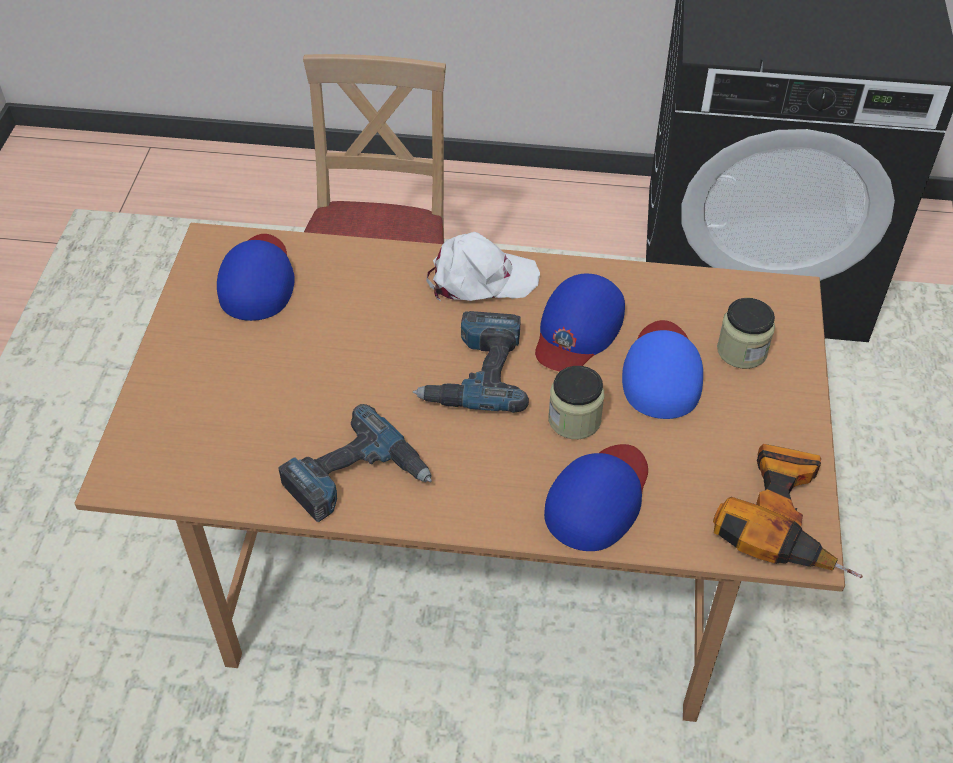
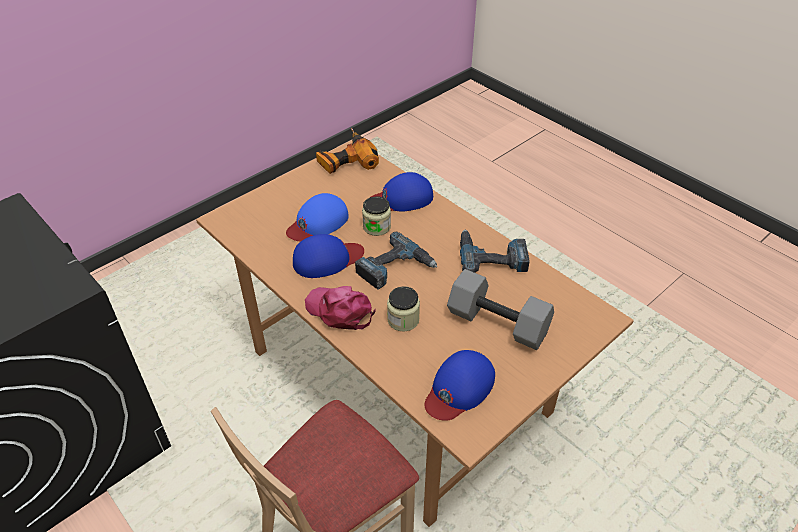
camera: 140 degrees left, 5 degrees down
white cap [426,232,540,302] -> pink cap [305,286,376,330]
jar [717,298,775,369] -> jar moved to [387,286,420,332]
none -> grey dumbbell [447,269,554,350]

